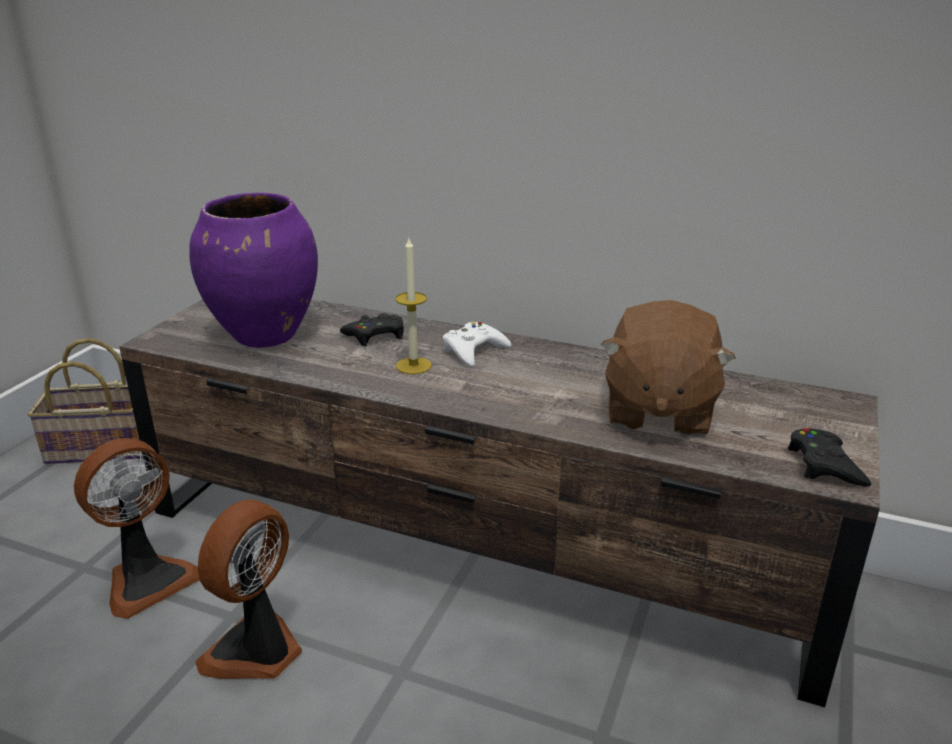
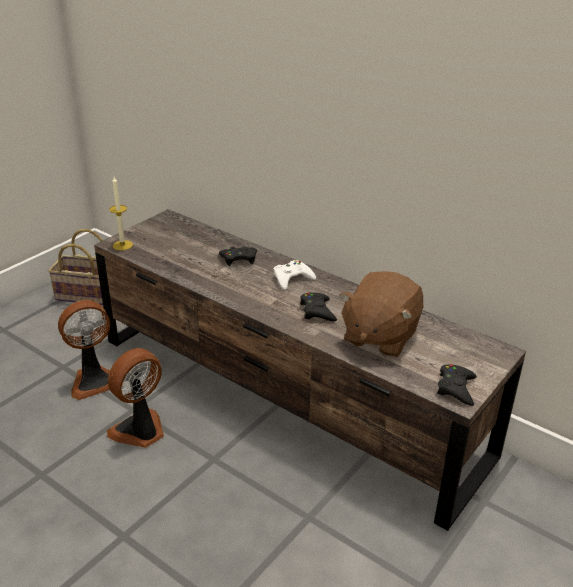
camera: 15 degrees right, 5 degrees up
purple vase [189,193,318,348] -> none
candle [395,238,432,374] -> candle moved to [109,177,133,251]
none -> black game controller [300,292,337,321]

